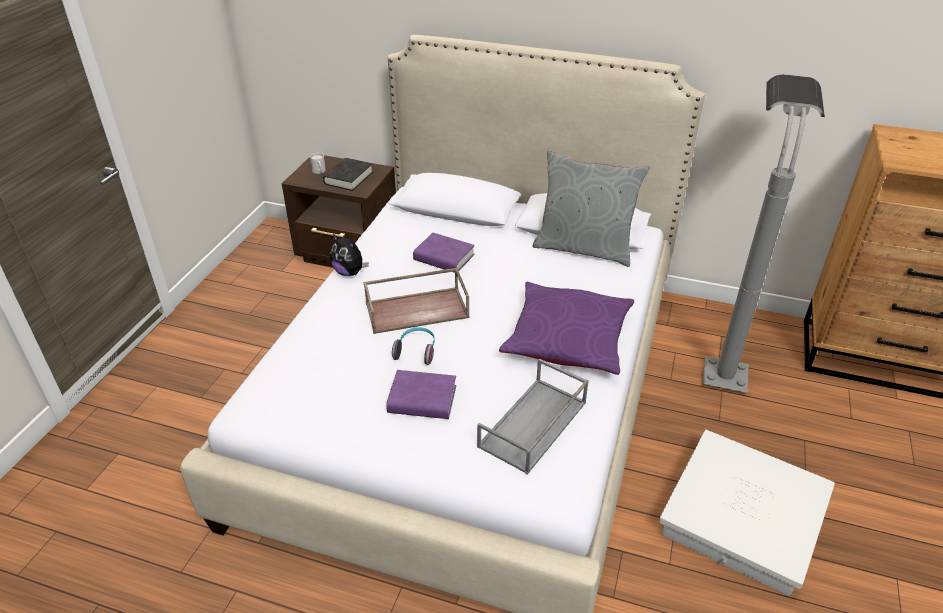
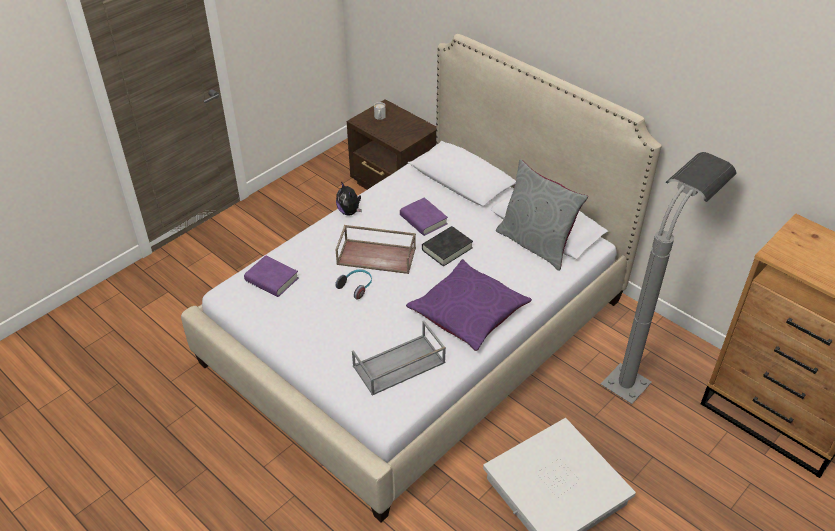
camera: 25 degrees right, 5 degrees up
black book [323,158,373,191] -> black book moved to [422,226,473,266]
purple book [386,370,456,419] -> purple book moved to [244,255,299,297]

